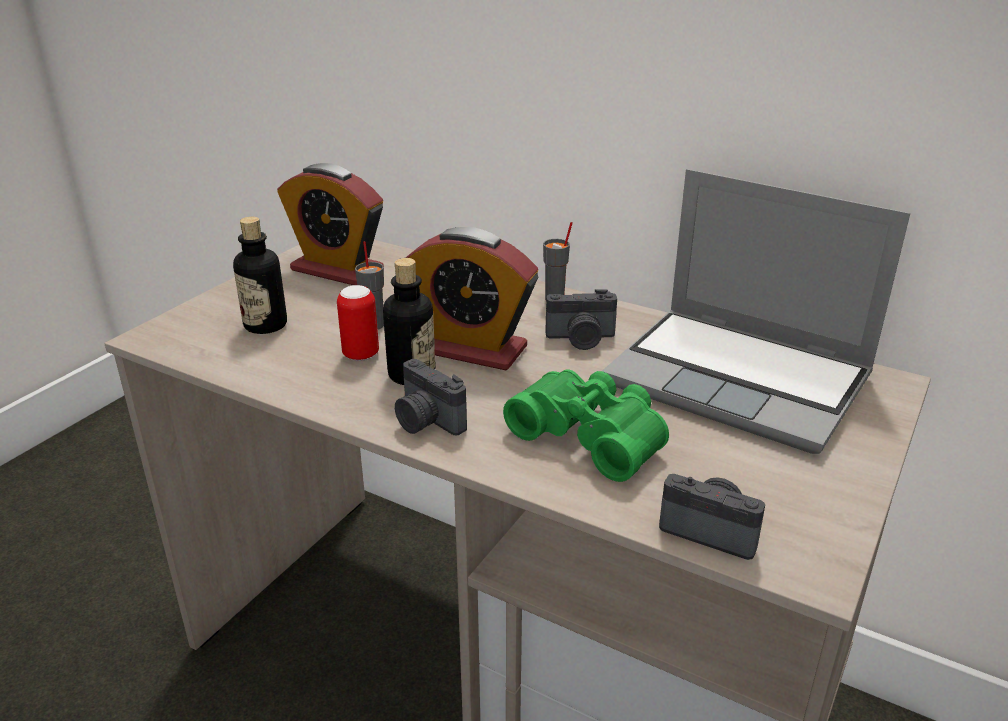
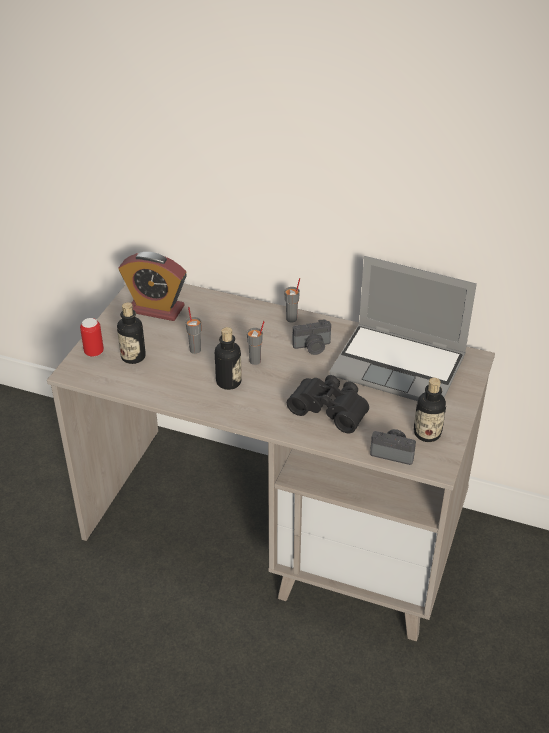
camera: 10 degrees left, 10 degrees up
can [337,285,379,361] -> can moved to [80,318,104,357]
camera [395,359,467,435] -> none
alarm clock [406,227,538,370] -> grey cup [247,321,265,365]
green binoculars [503,369,669,482] -> black binoculars [287,375,369,433]
none -> bottle [414,378,446,442]

